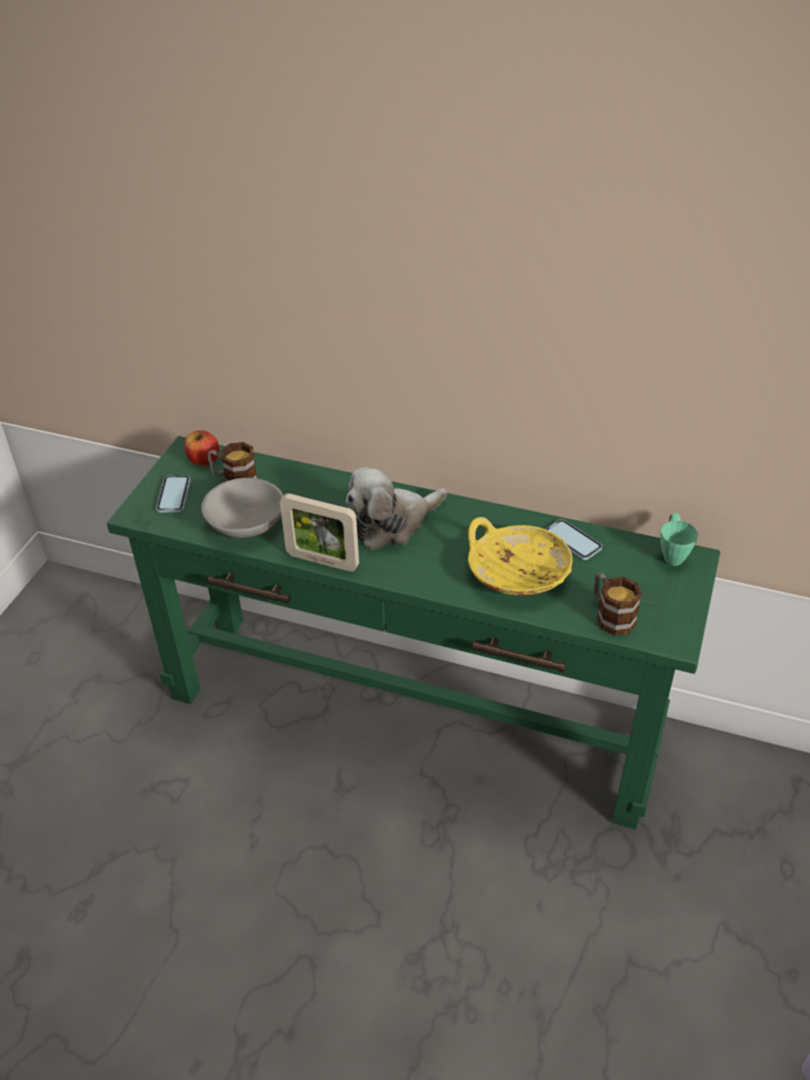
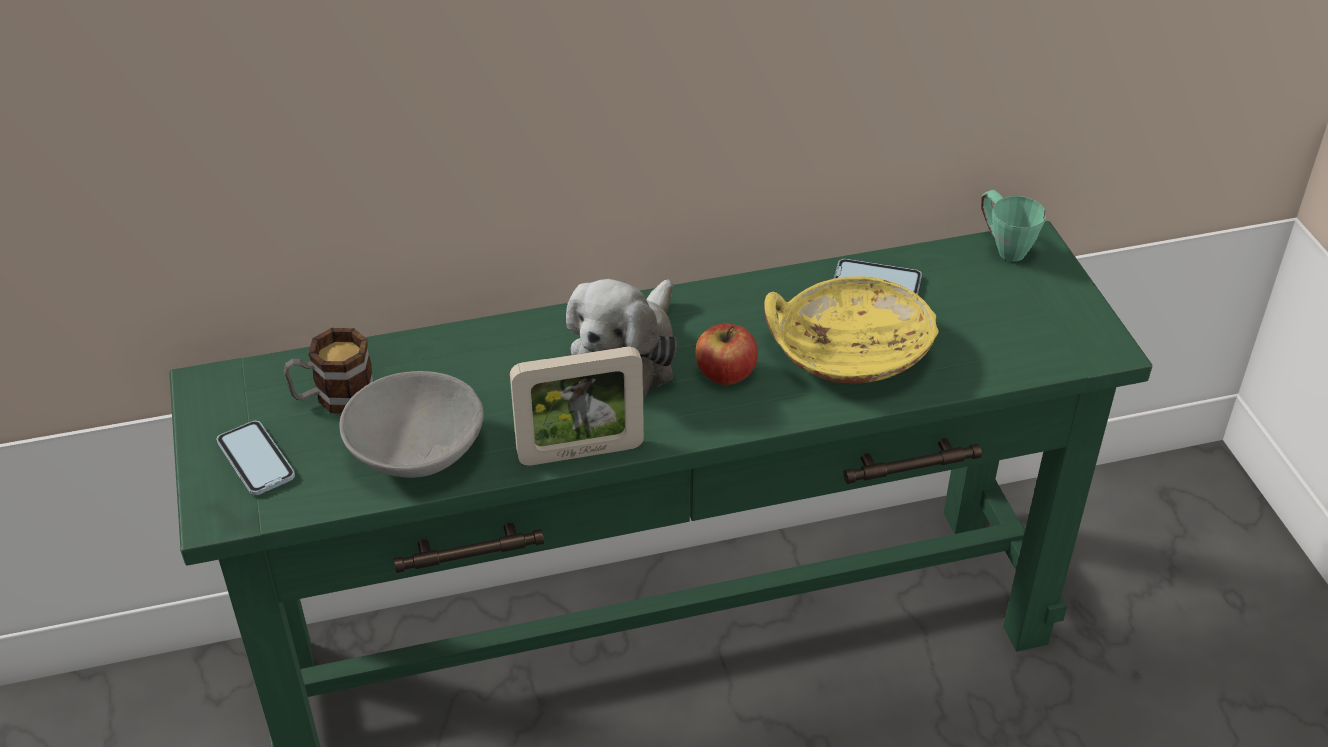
camera: 35 degrees left, 0 degrees up
apple [184,430,219,466] -> apple moved to [695,324,758,385]
mug [594,572,642,636] -> none

